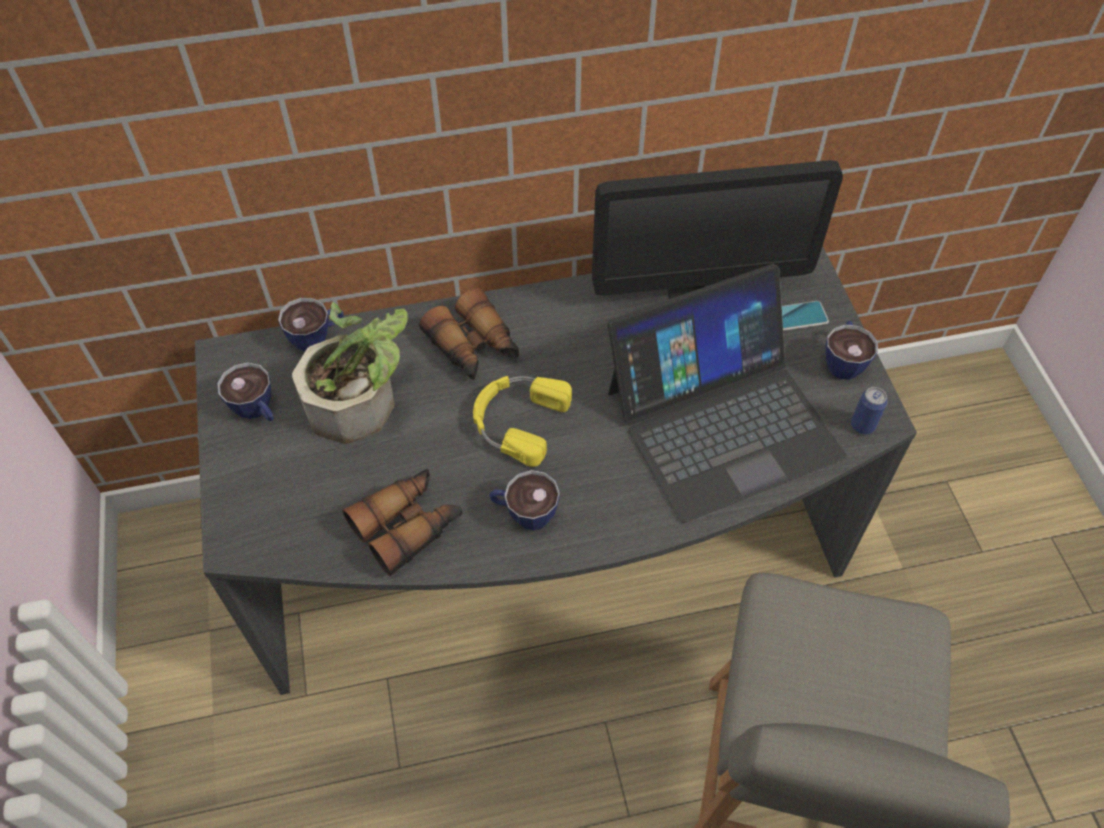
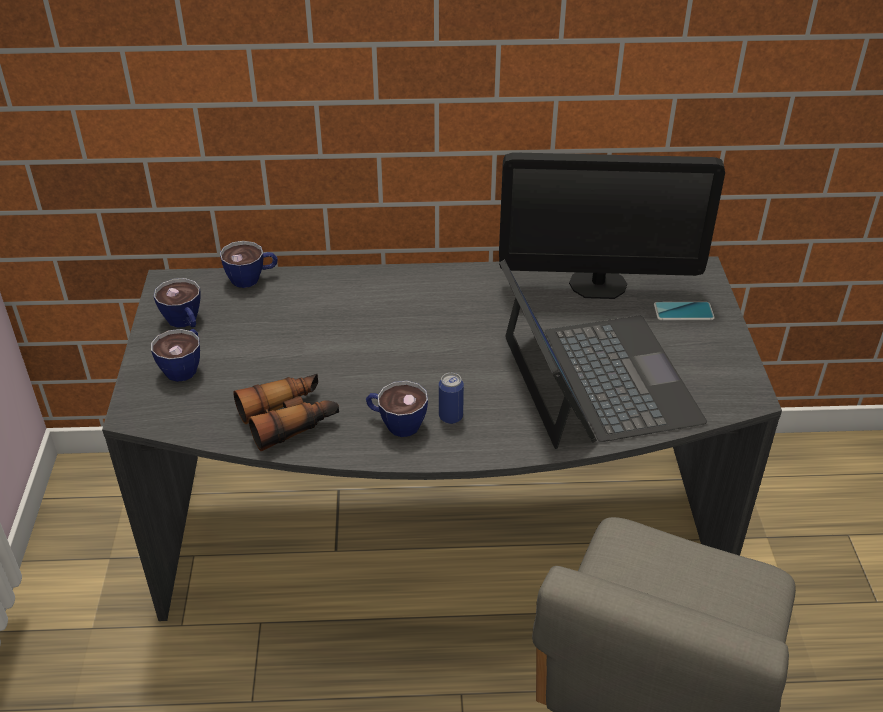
camera: 10 degrees right, 15 degrees down
potted plant [292,302,408,444] -> none
binoculars [419,288,519,380] -> none
yellow headphones [473,376,572,467] -> none
laptop [607,264,847,523] -> laptop turned 90 degrees counterclockwise [499,260,707,449]
cup [826,321,878,380] -> cup moved to [151,329,200,382]
can [851,387,888,434] -> can moved to [439,373,464,424]

